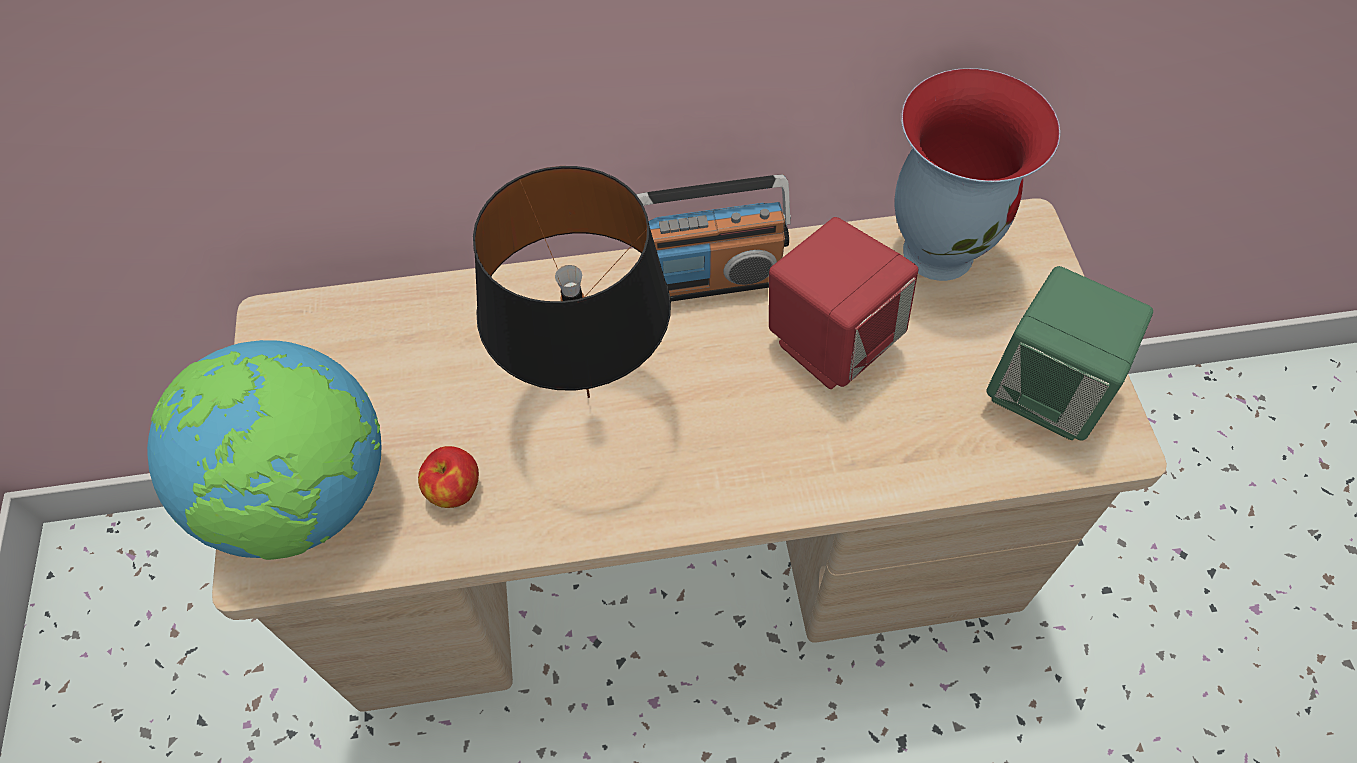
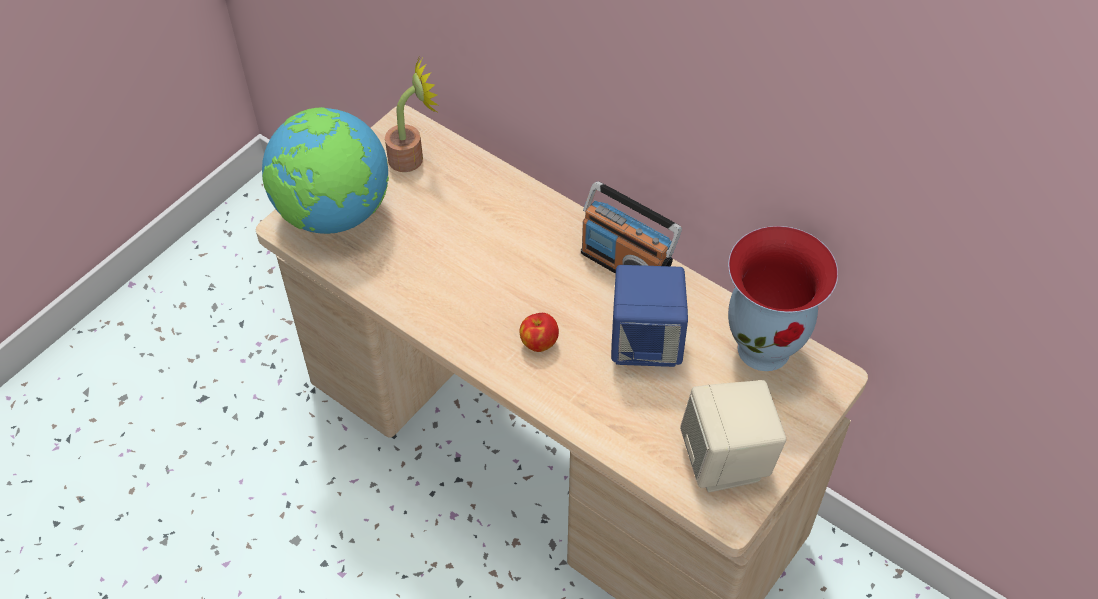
camera: 45 degrees right, 5 degrees down
apple [418,446,479,508] -> apple moved to [520,313,559,352]
black table lamp [473,166,671,398] -> none
red speaker [769,217,919,389] -> blue speaker [611,265,688,367]
green speaker [987,266,1153,441] -> beige speaker [680,380,786,492]
none -> potted plant [385,56,438,172]

